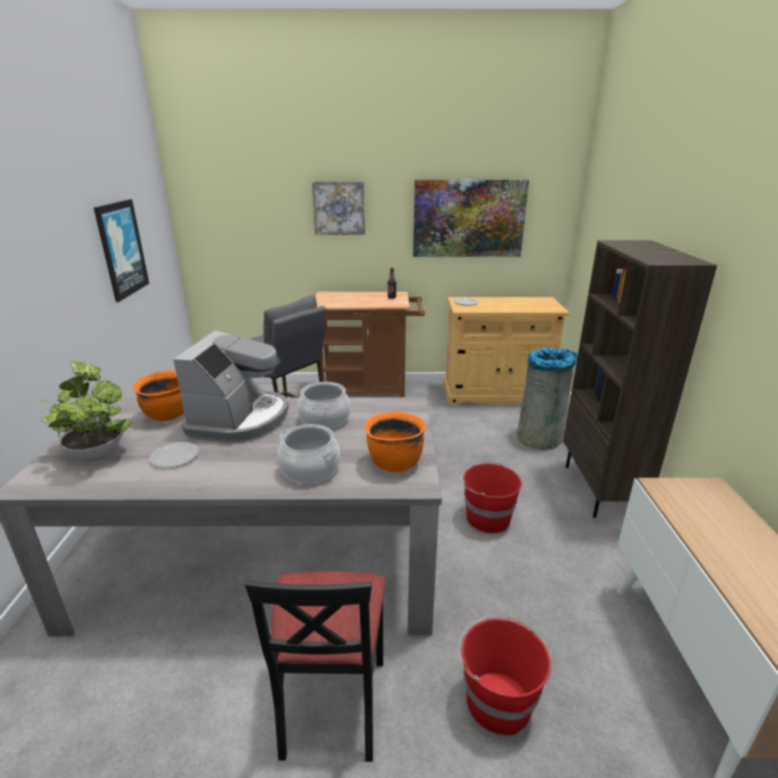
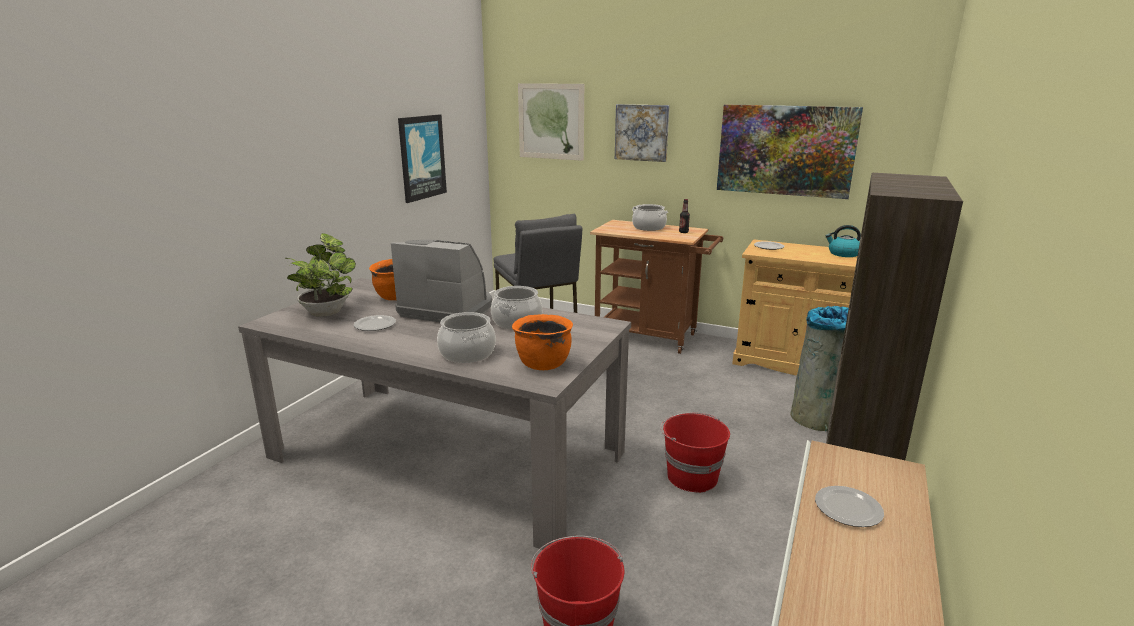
camera: 25 degrees right, 5 degrees down
coffee machine [173,330,289,442] -> coffee machine turned 105 degrees counterclockwise [391,240,492,322]
black chair [245,571,386,762] -> none
none -> picture [518,83,584,161]
none -> cooking pot [632,204,668,231]
none -> plate [815,486,884,527]
none -> kettle [825,225,861,257]

